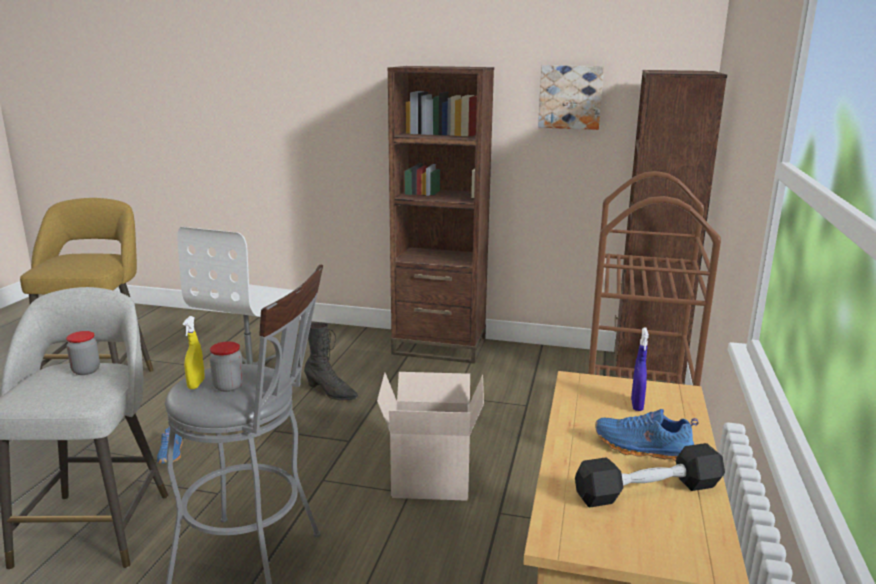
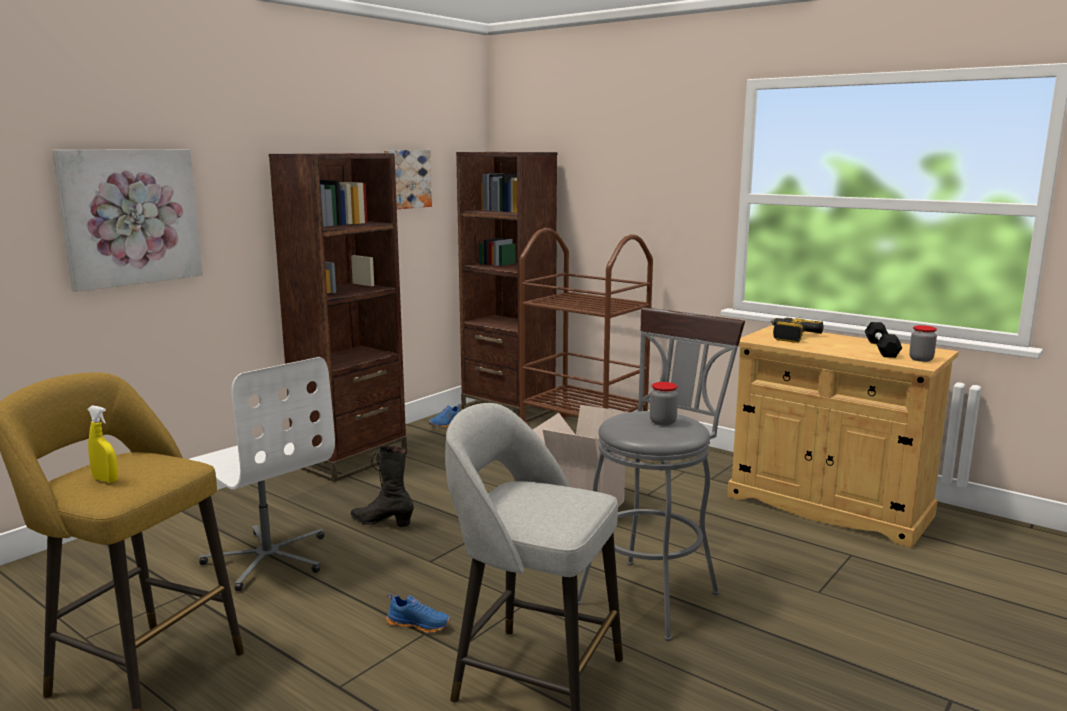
camera: 65 degrees left, 5 degrees down
jar [66,331,100,375] -> jar moved to [909,325,937,362]
yellow spray bottle [183,316,204,389] -> yellow spray bottle moved to [88,406,118,483]
black boot [304,322,358,400] -> black boot turned 120 degrees counterclockwise [351,446,414,527]
blue shoe [595,409,699,461] -> blue shoe moved to [428,404,461,428]
blue spray bottle [631,327,649,411] -> power drill [770,318,824,343]
none -> picture [52,149,203,292]

